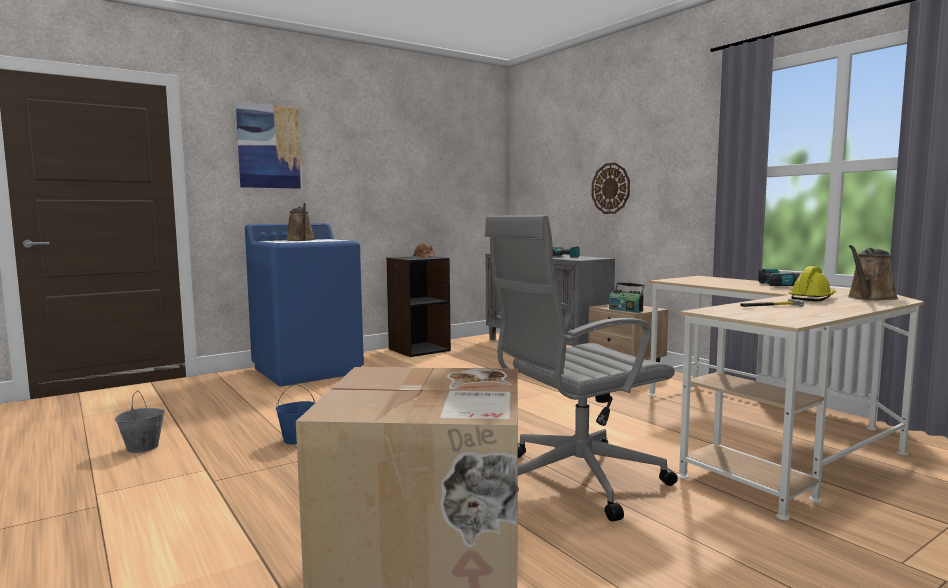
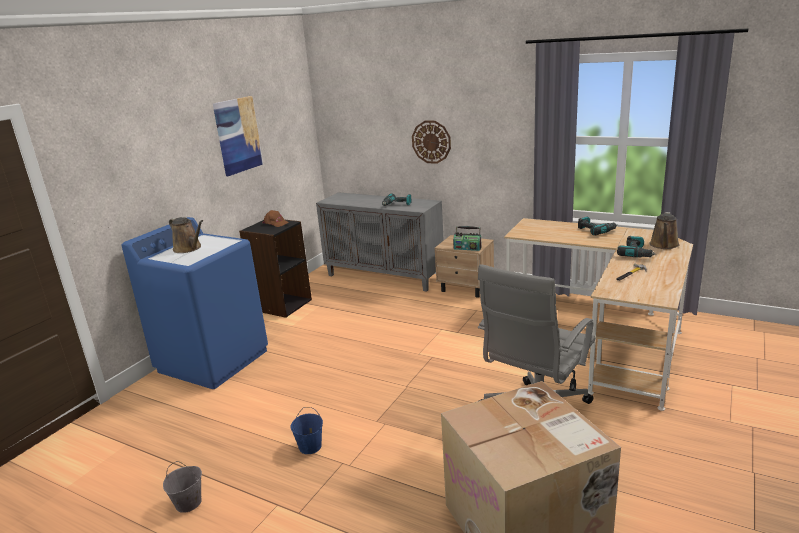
camera: 25 degrees left, 15 degrees up
picture [236,102,302,189] -> picture moved to [213,96,263,176]
yellow hard hat [789,266,836,301] -> power drill [617,236,656,257]

